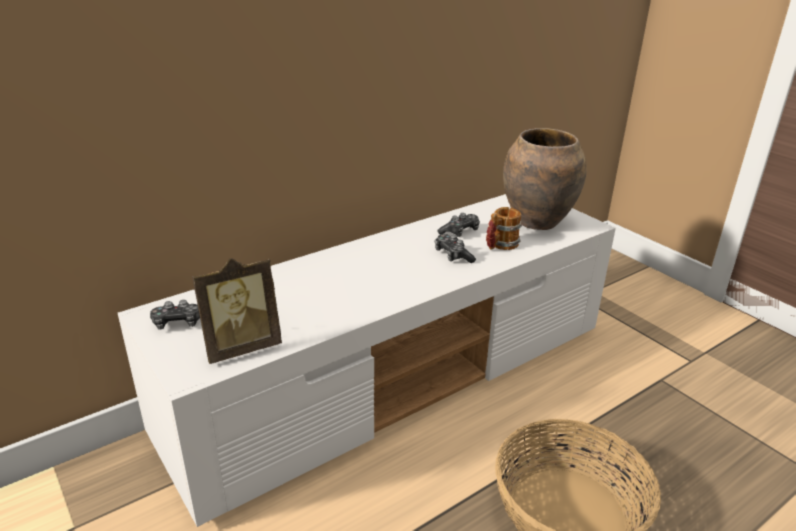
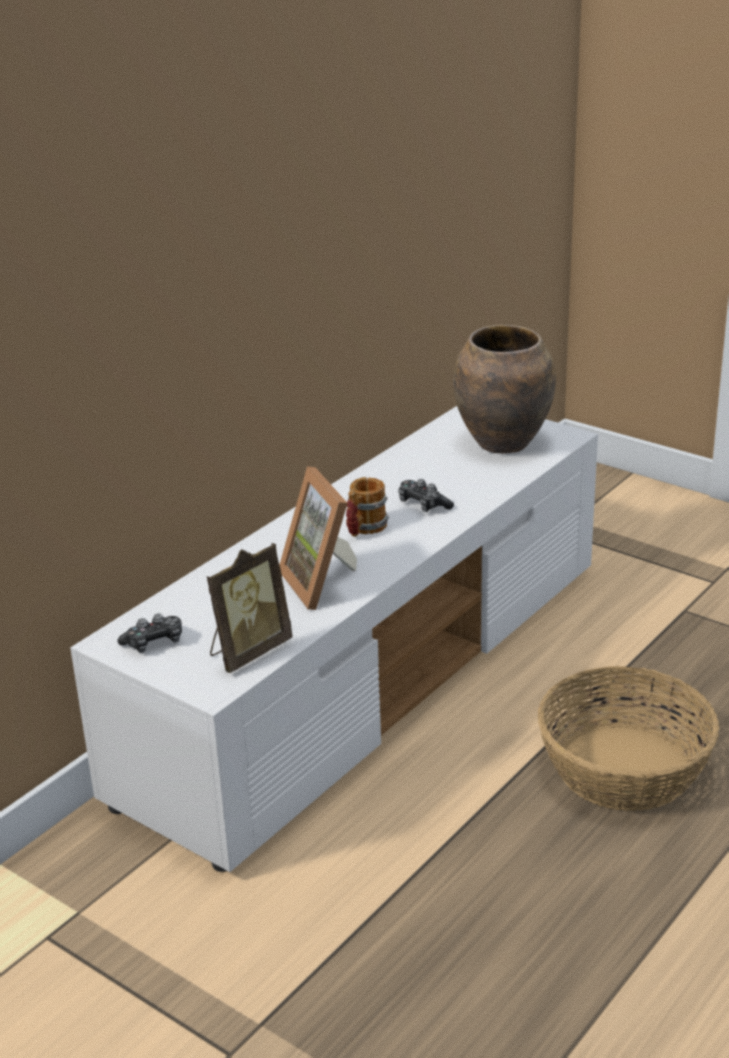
camera: 15 degrees left, 0 degrees up
game controller [438,213,480,237] -> none
mug [486,207,522,250] -> mug moved to [346,477,389,537]
none -> picture frame [279,466,357,610]

